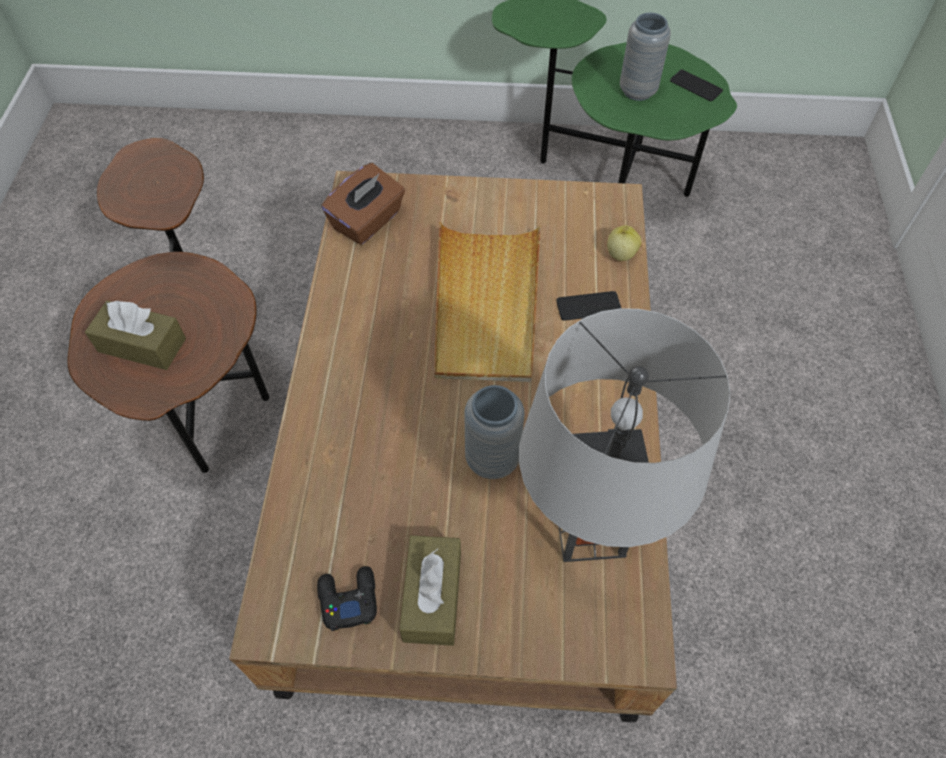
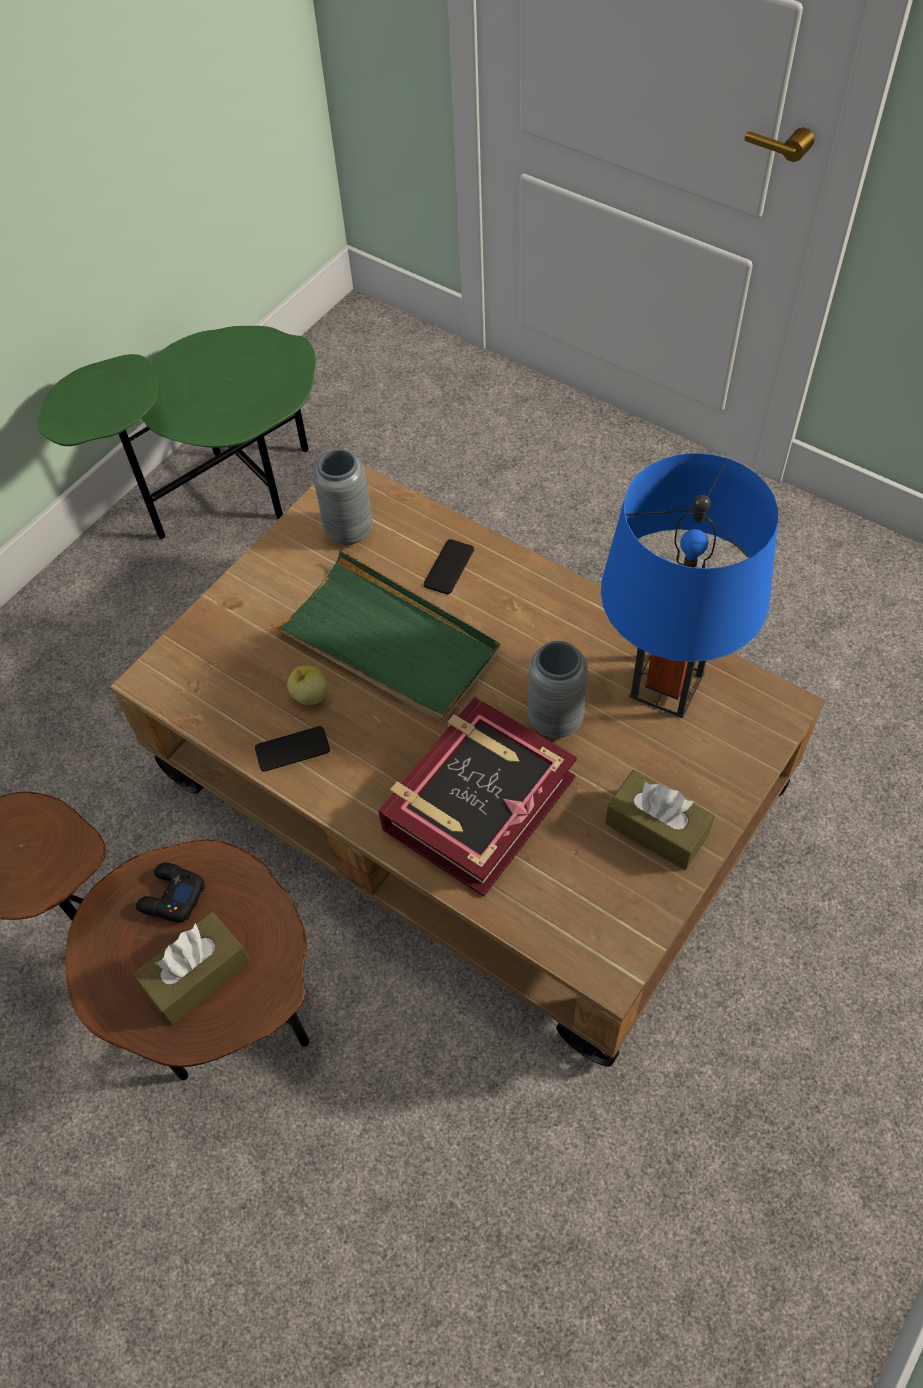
camera: 55 degrees left, 0 degrees up
black game controller [317,566,377,631] -> black game controller moved to [136,863,206,922]
brown tissue box [321,163,405,245] -> none
beige tray [434,222,541,382] -> green tray [271,550,500,722]
grey table lamp [519,308,730,562] -> blue table lamp [601,453,778,718]
apple [607,225,641,261] -> apple moved to [287,666,328,705]
grey vase [620,13,671,101] -> grey vase moved to [313,449,372,545]
phone [670,69,723,101] -> phone moved to [255,726,330,772]
none -> book [378,697,577,897]

